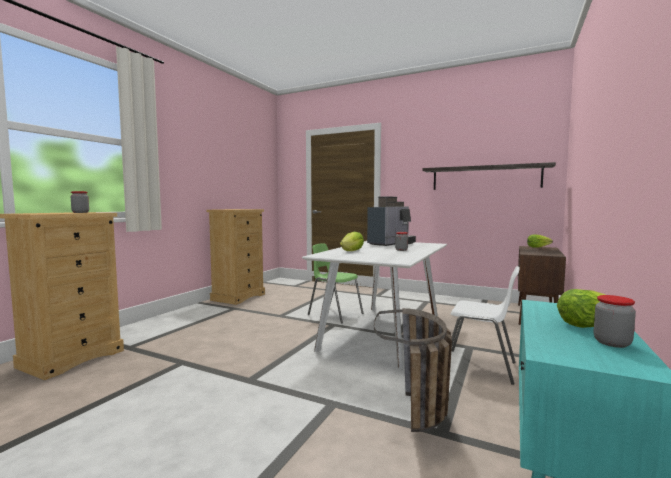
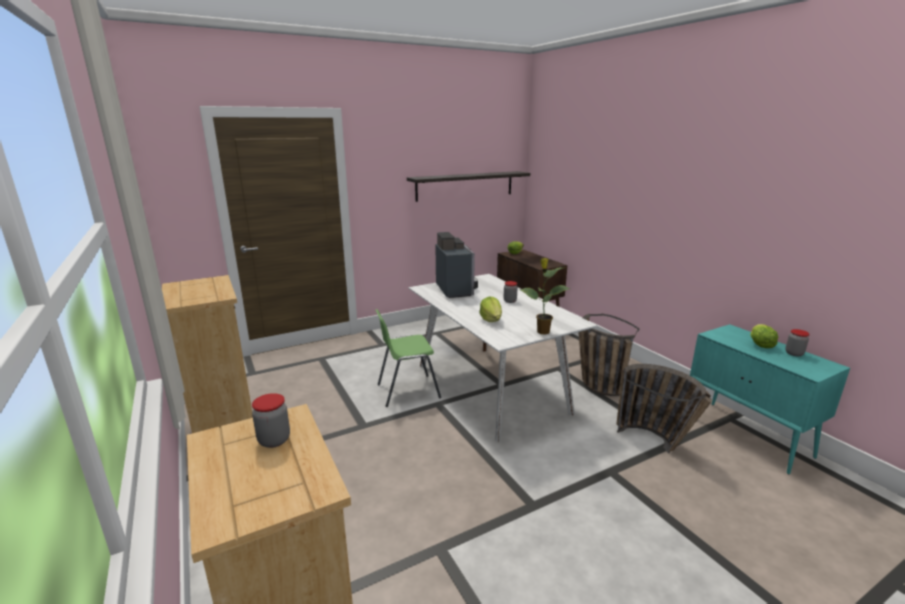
camera: 55 degrees left, 15 degrees up
white chair [451,266,520,385] -> basket [578,314,639,396]
none -> potted plant [519,258,570,335]

